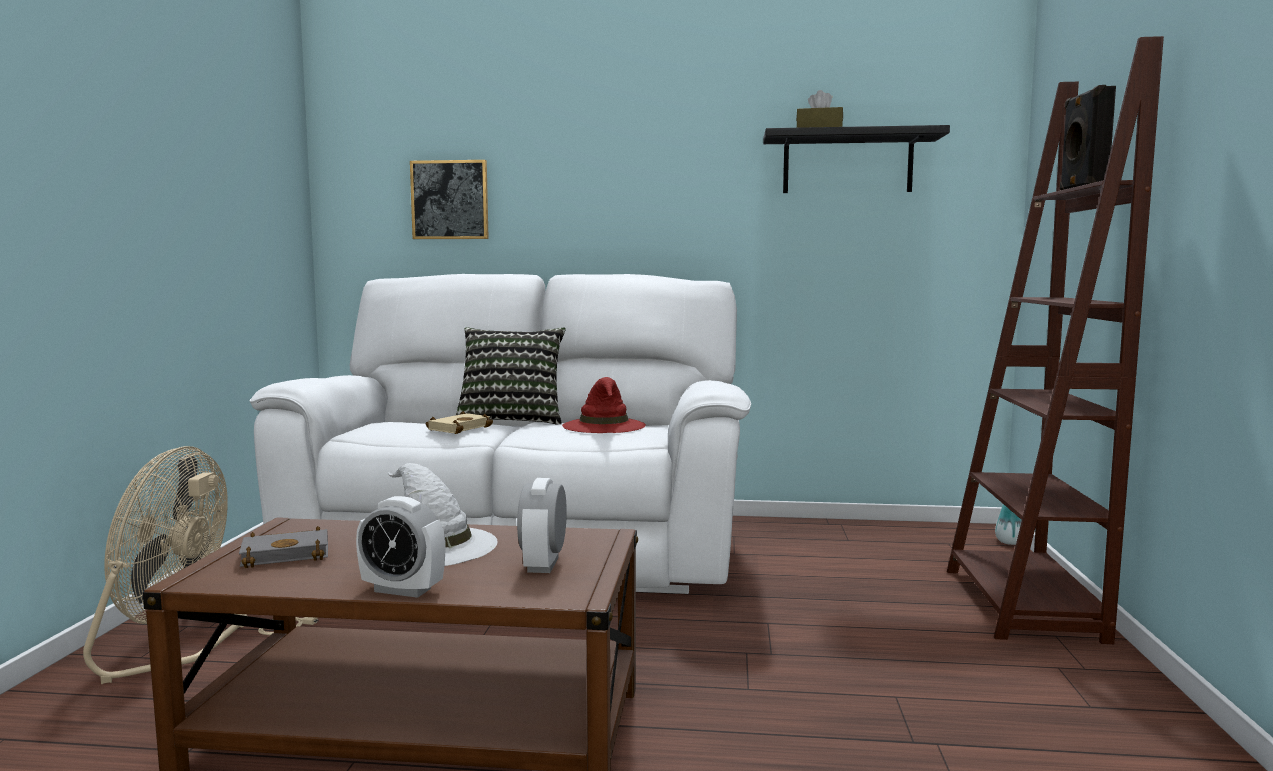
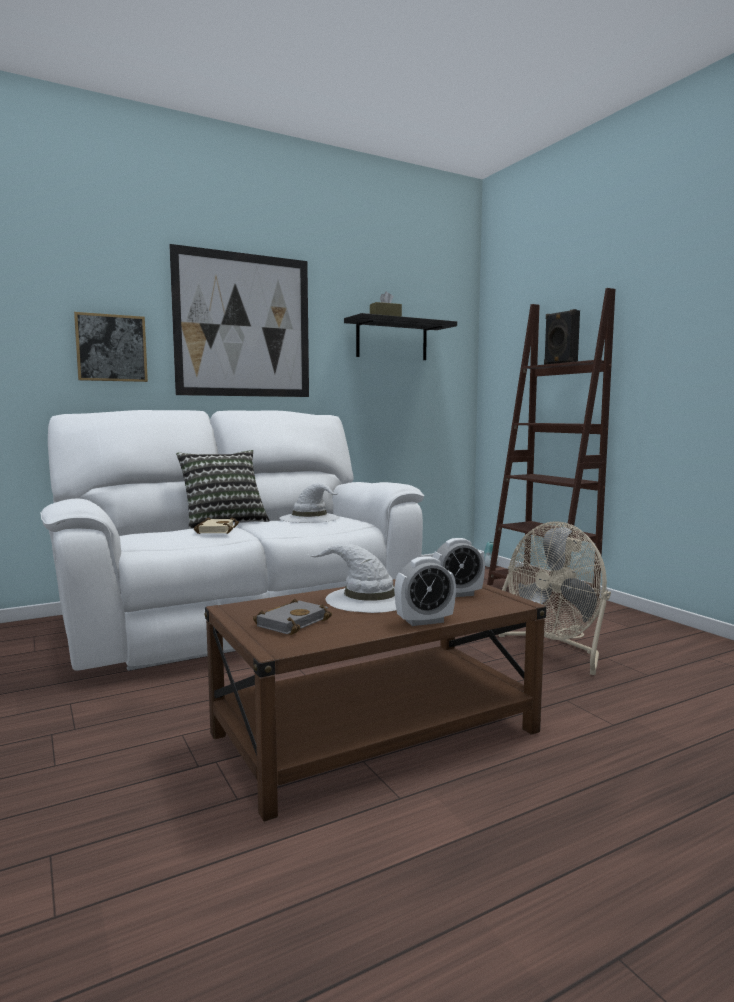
camera: 35 degrees left, 0 degrees up
beige fan [83,446,318,684] -> beige fan moved to [499,521,611,675]
alarm clock [517,478,567,573] -> alarm clock turned 75 degrees counterclockwise [433,538,485,597]
red hat [562,377,646,433] -> white hat [279,482,340,523]
none -> picture [169,244,309,397]

